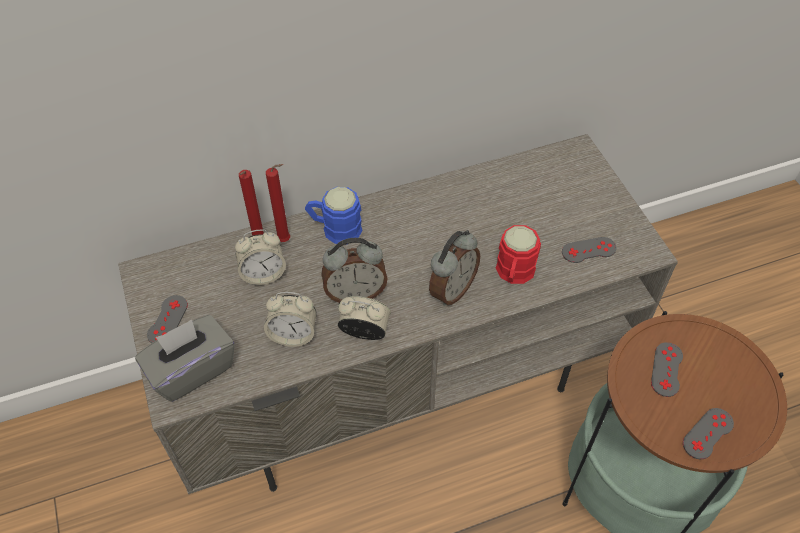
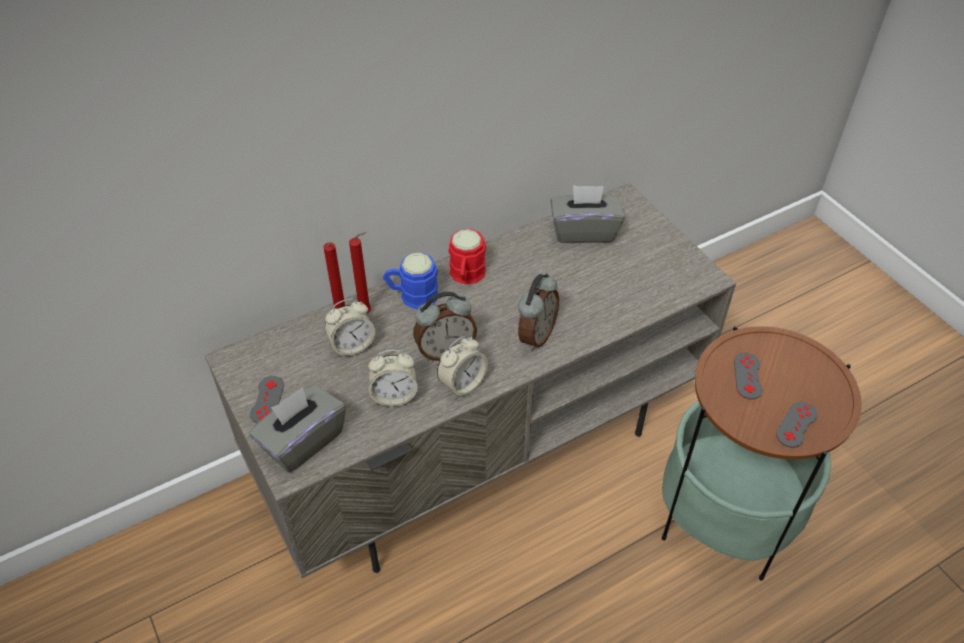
camera: 10 degrees left, 5 degrees down
alarm clock [338,296,391,340] -> alarm clock turned 135 degrees clockwise [437,336,488,398]
red mug [496,225,541,284] -> red mug moved to [449,229,486,285]
grey game controller [562,237,616,263] -> none
none -> grey tissue box [550,185,625,243]

